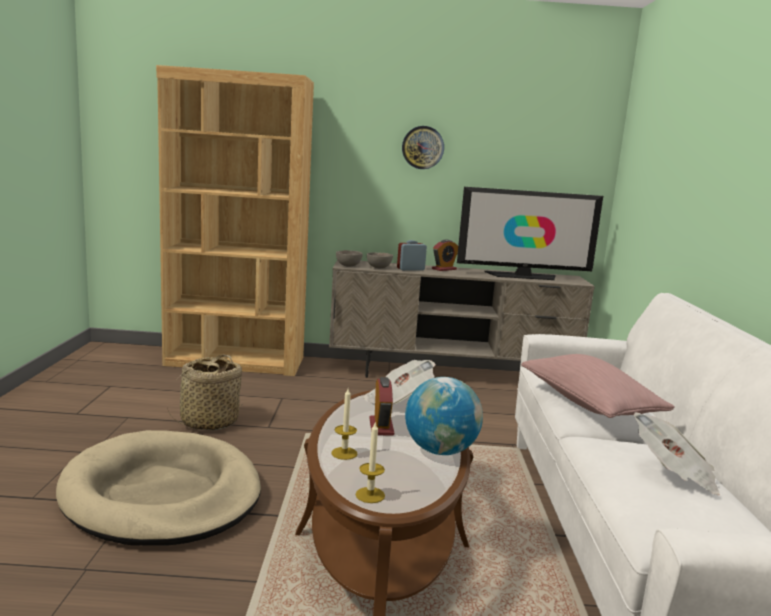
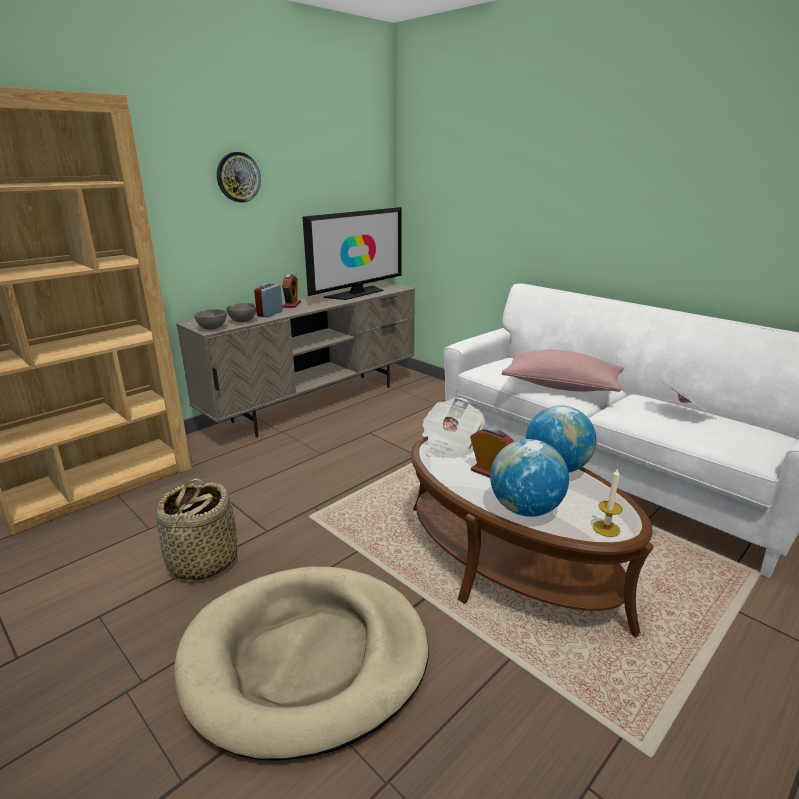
camera: 45 degrees left, 10 degrees up
candle [331,389,357,460] -> globe [490,439,569,517]

